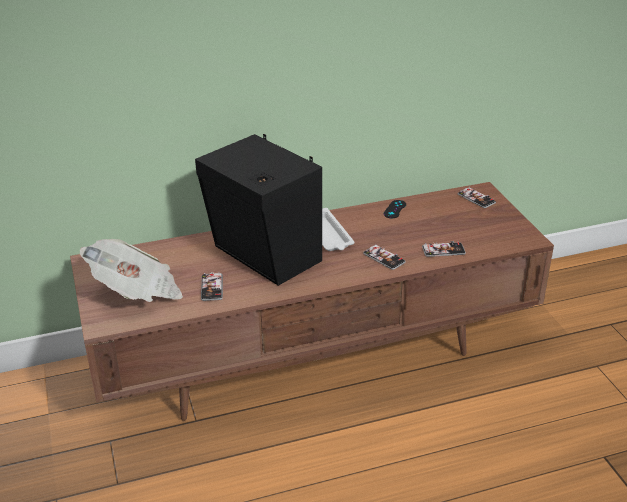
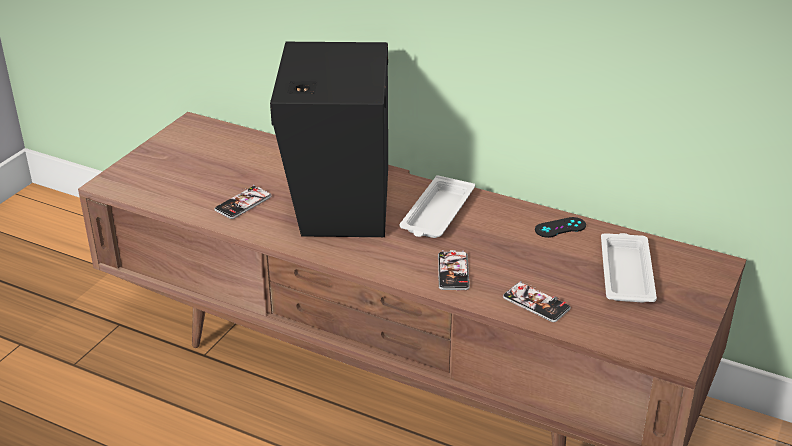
camera: 45 degrees right, 0 degrees up
newspaper [80,239,183,302] -> none
phone [458,188,496,208] -> none
none -> white tray [601,233,657,303]

